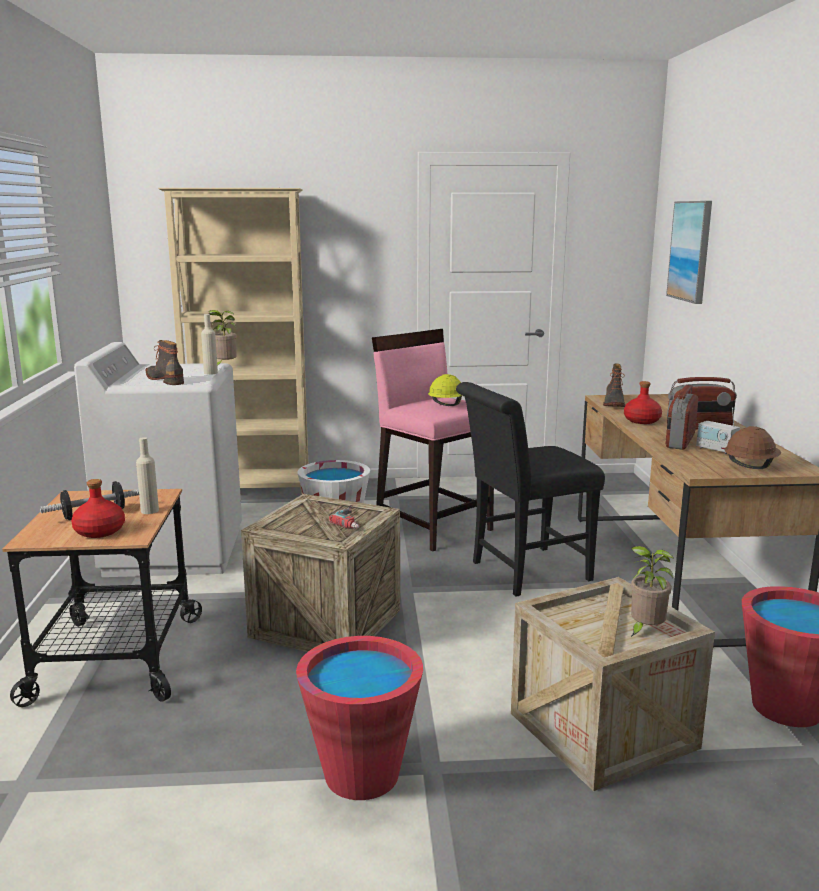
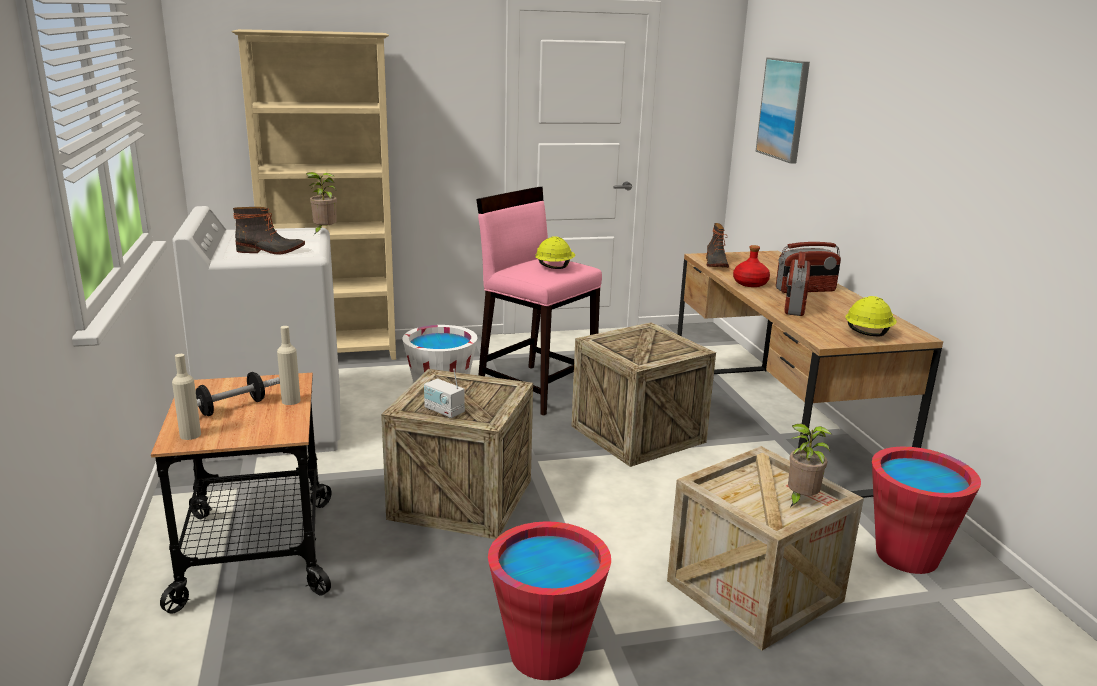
camera: 10 degrees left, 5 degrees up
red bottle [71,479,125,538] -> none
boot [146,340,184,385] -> boot turned 135 degrees clockwise [233,207,305,254]
beige bottle [201,314,218,375] -> beige bottle moved to [172,354,201,440]
power drill [329,505,359,529] -> none
black chair [456,382,605,596] -> crate [571,322,716,467]
radio [696,407,740,454] -> radio moved to [424,369,465,418]
brown hard hat [724,426,781,469] -> yellow hard hat [845,296,897,336]

